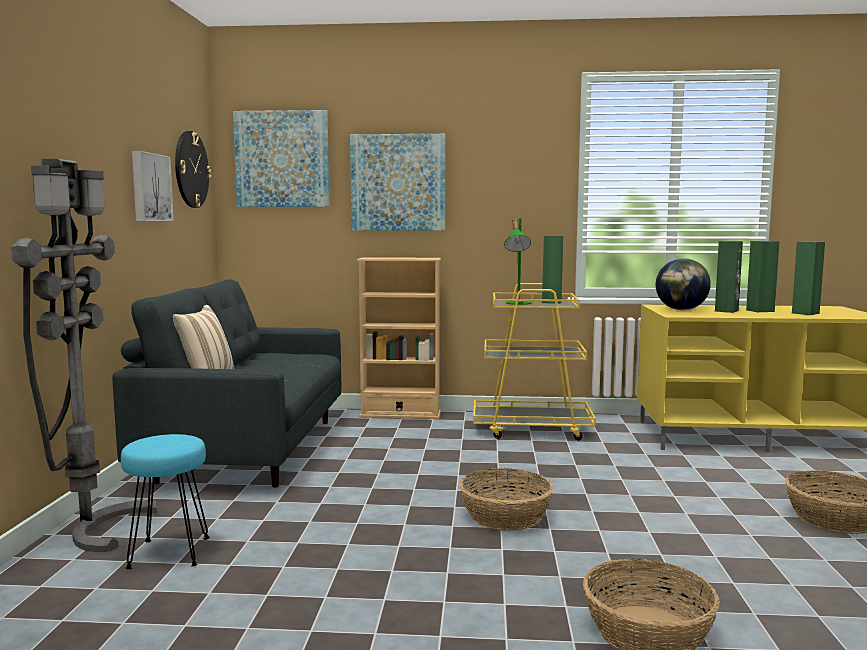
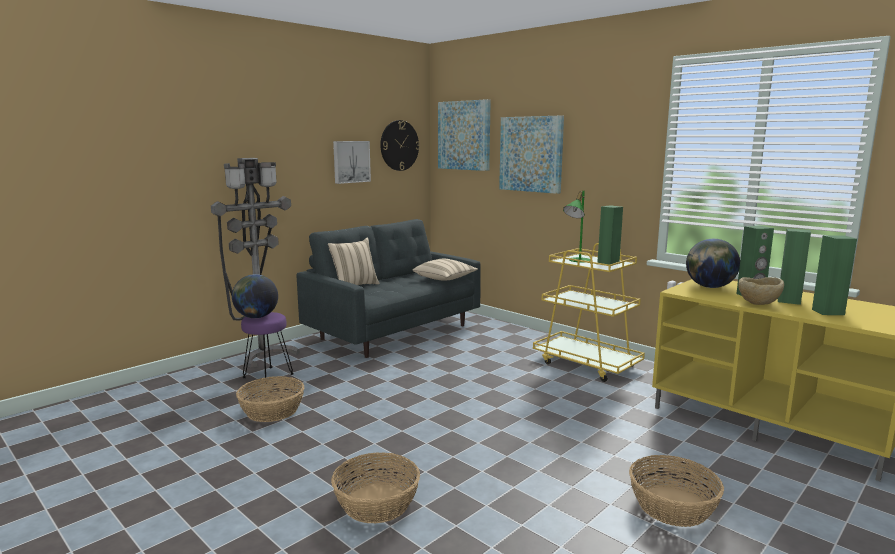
camera: 40 degrees right, 5 degrees up
turquoise stool [121,434,210,569] -> purple stool [241,312,294,384]
beige bookcase [357,257,441,419] -> none
basket [459,468,553,531] -> basket moved to [236,376,304,422]
none -> globe [232,274,278,318]
none -> beige pillow [413,259,478,281]
none -> beige bowl [738,277,784,305]

